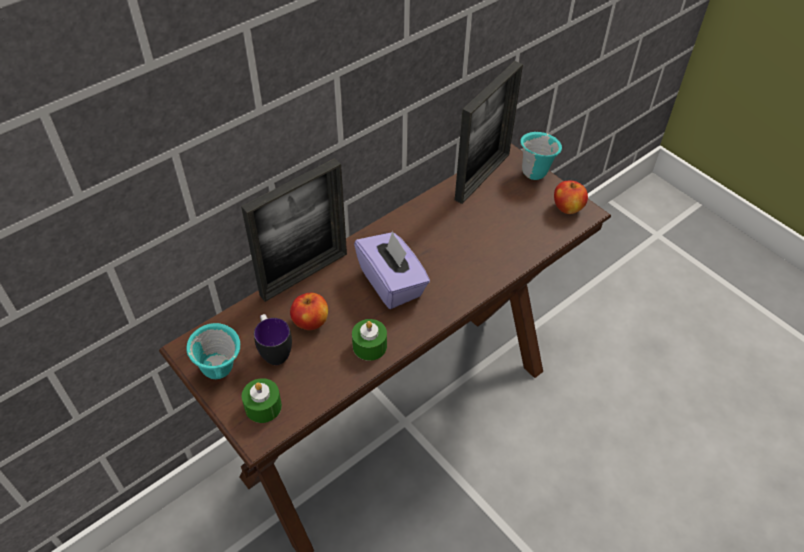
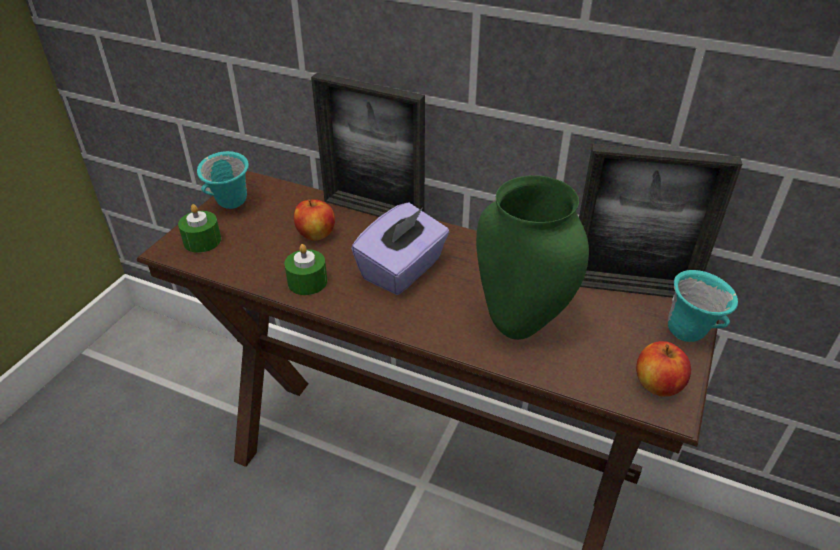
camera: 65 degrees right, 10 degrees down
mug [254,314,292,365] -> none
none -> green vase [476,175,589,340]

